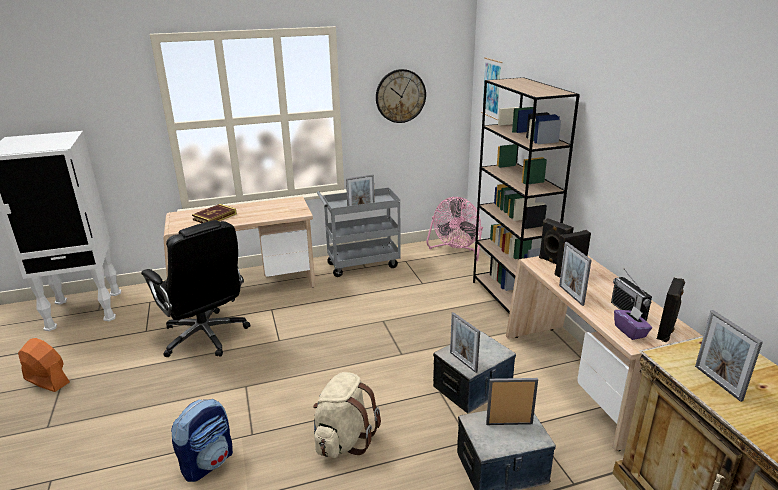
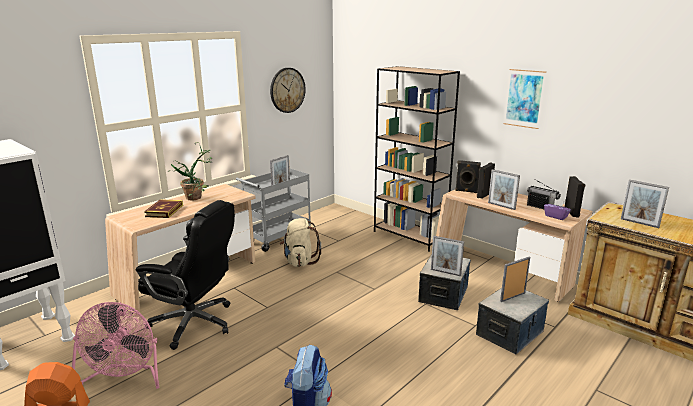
camera: 30 degrees left, 5 degrees down
beige backpack [313,372,381,458] -> beige backpack moved to [280,218,321,267]
pink fan [426,197,483,261] -> pink fan moved to [72,302,159,389]
picture [481,57,503,120] -> picture moved to [504,69,546,129]
none -> potted plant [168,142,212,201]

